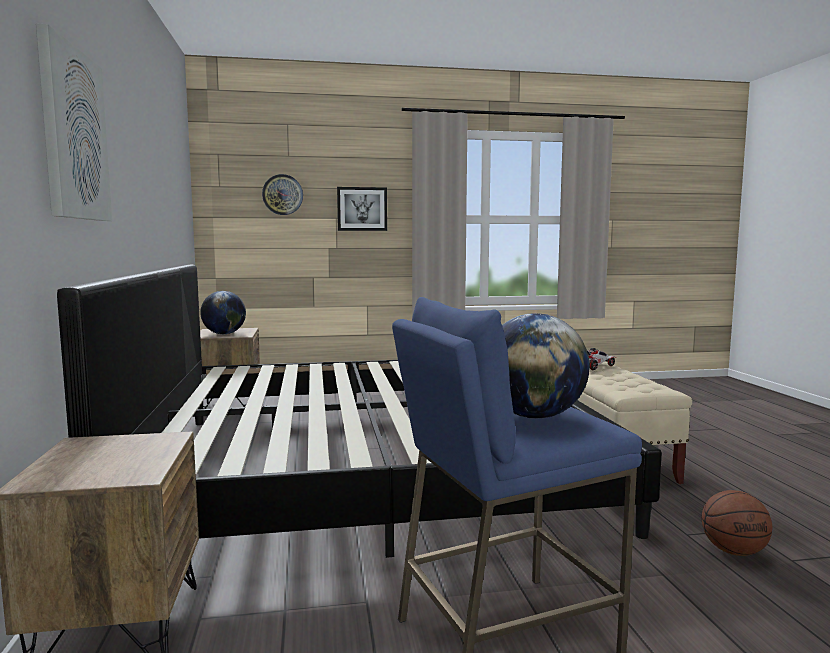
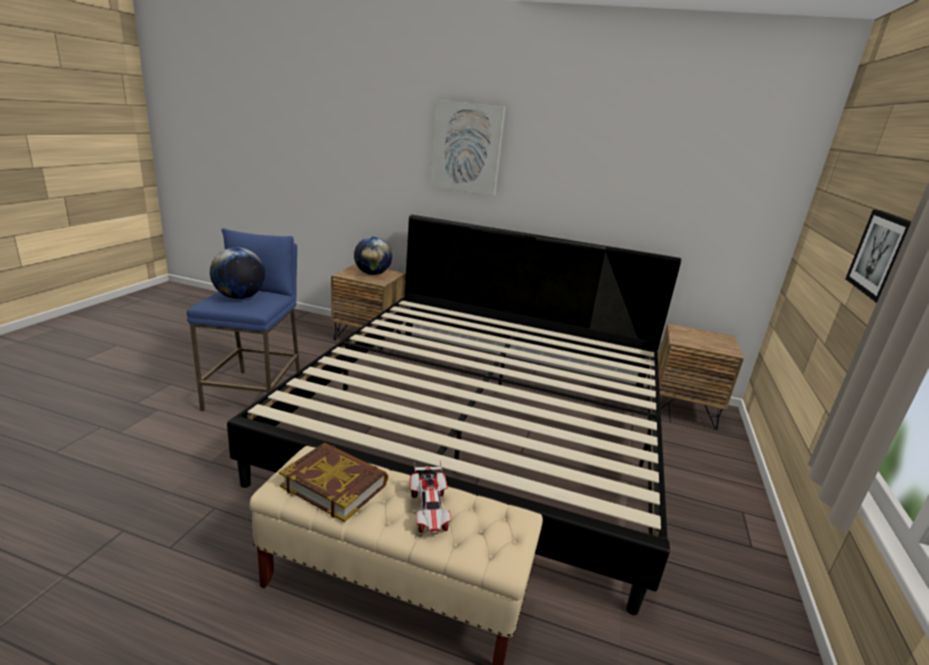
camera: 115 degrees right, 15 degrees up
globe [200,291,246,334] -> globe moved to [354,237,392,275]
wall clock [262,174,303,215] -> none
basketball [702,490,772,556] -> none
none -> book [279,443,388,522]

